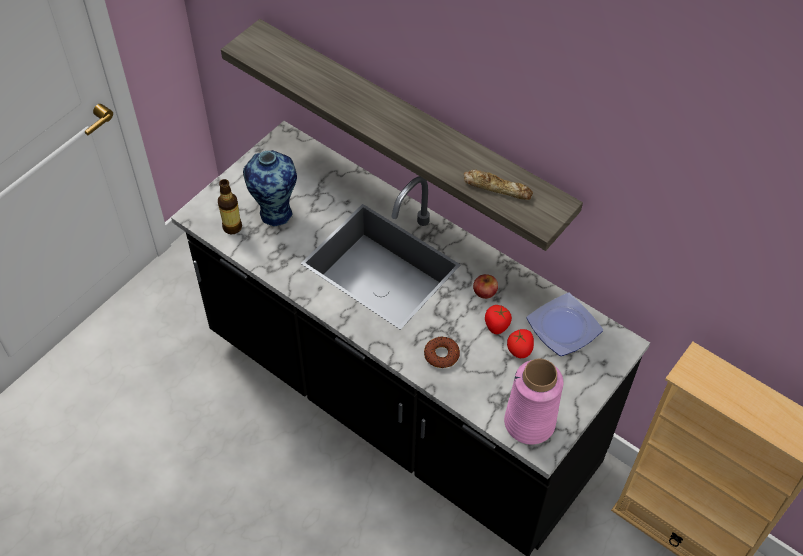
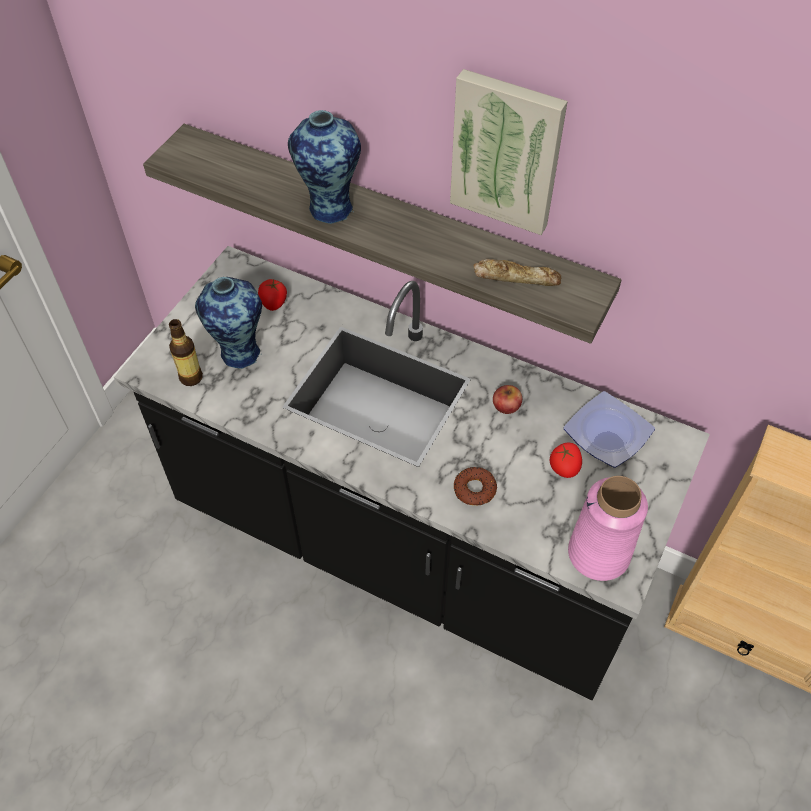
camera: 10 degrees left, 0 degrees up
tomato [485,305,512,334] -> tomato moved to [258,279,287,311]
none -> vase [288,110,361,224]
none -> picture [450,69,568,235]

